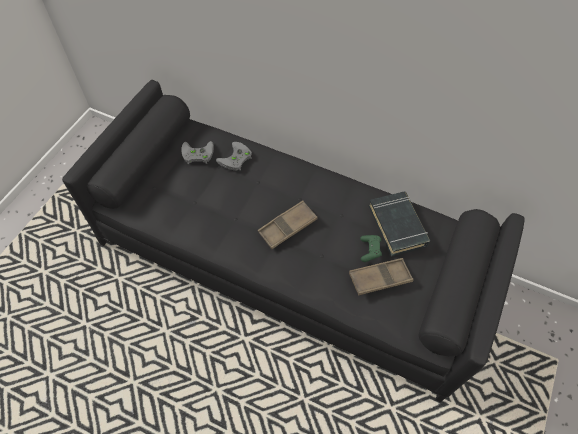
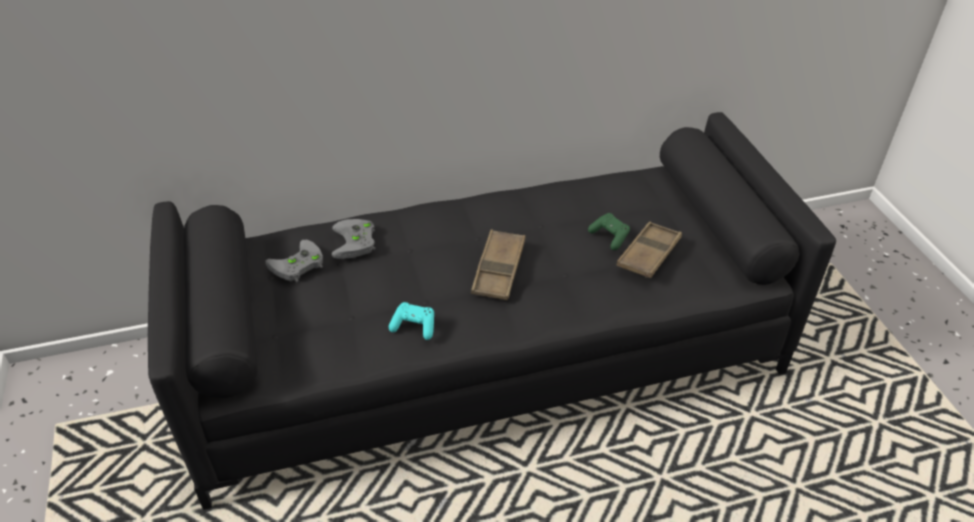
camera: 40 degrees left, 15 degrees down
black book [369,191,431,257] -> none
none -> turquoise game controller [389,302,434,340]

